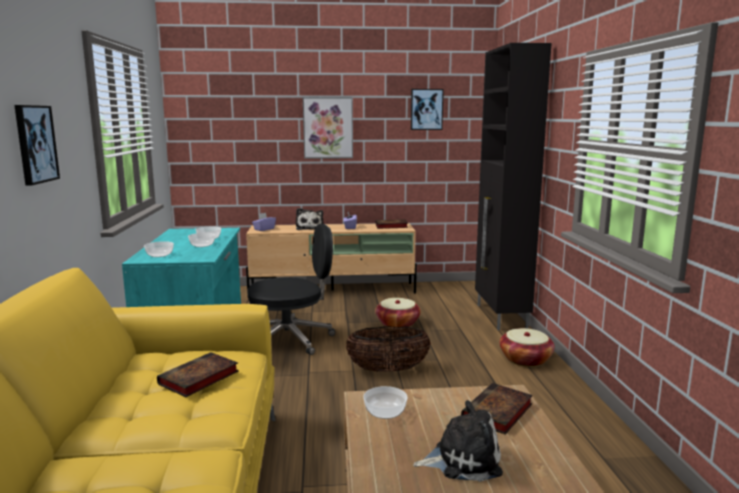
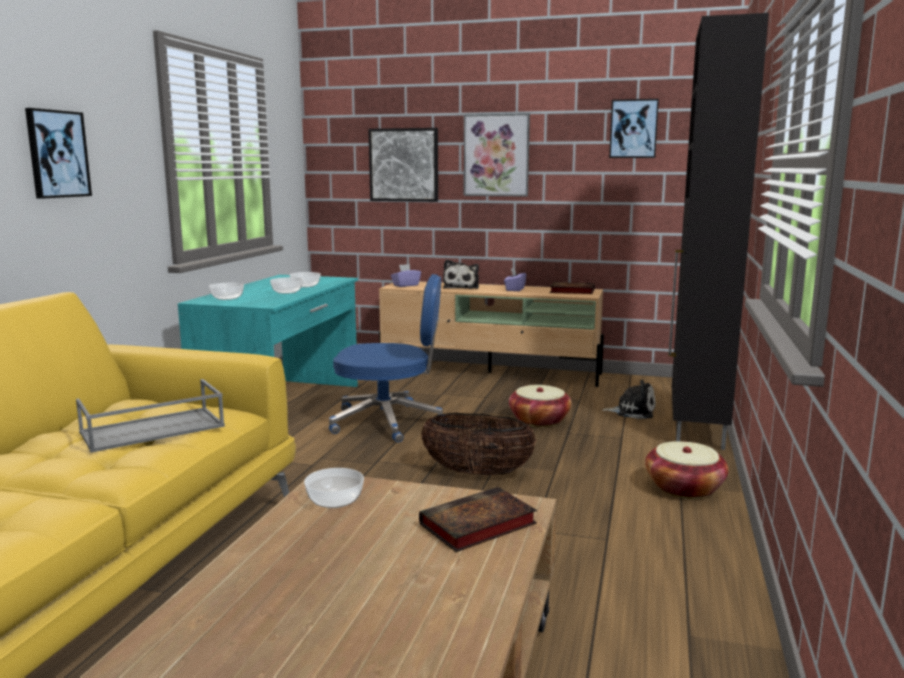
camera: 20 degrees right, 0 degrees up
book [157,352,239,397] -> grey tray [76,379,225,453]
black office chair [247,224,335,355] -> blue office chair [329,274,448,442]
plush toy [413,400,503,482] -> plush toy moved to [602,380,656,419]
none -> picture [368,128,438,202]

